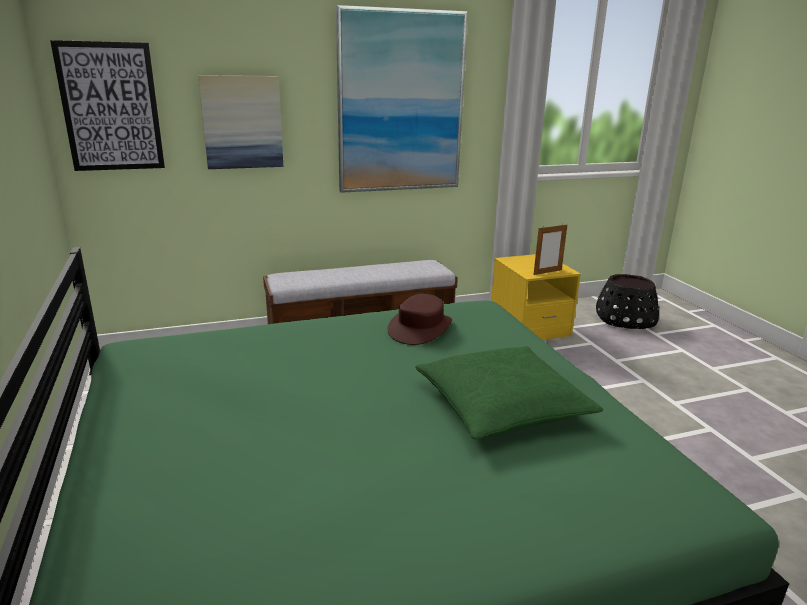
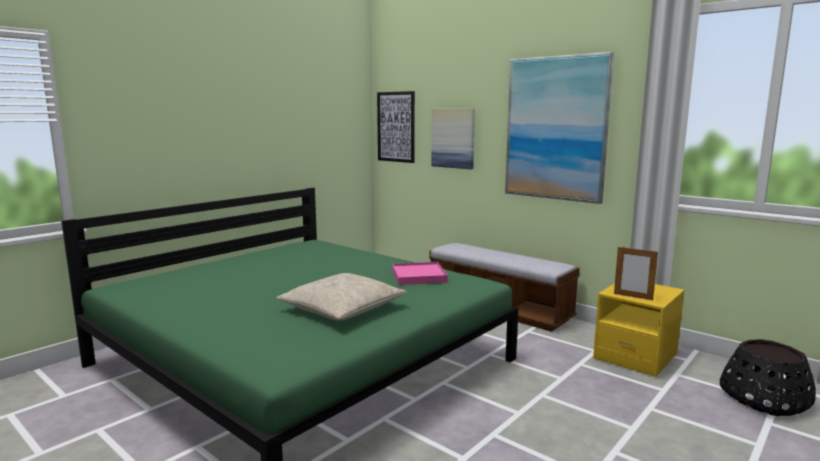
camera: 60 degrees right, 10 degrees down
brown hat [388,294,452,345] -> pink tray [392,262,448,285]
green pillow [415,346,603,439] -> beige pillow [276,273,407,321]

